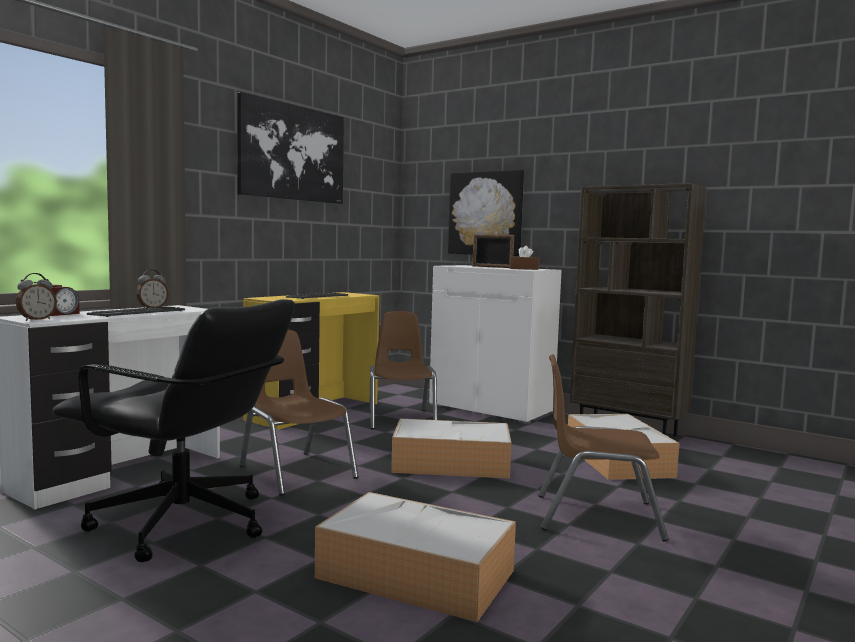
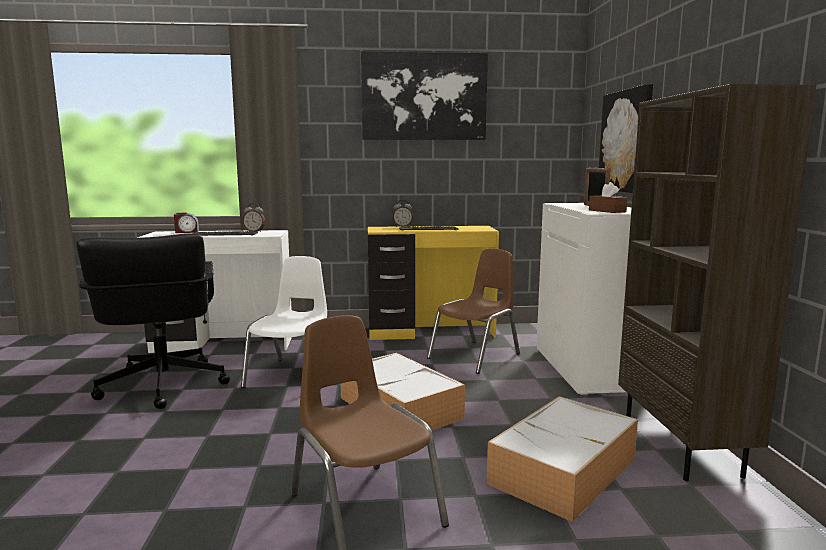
camera: 50 degrees right, 5 degrees up
alarm clock [16,273,57,321] -> alarm clock moved to [393,200,413,227]
brown chair [240,330,358,496] -> white chair [241,256,327,388]
storage box [315,492,516,622] -> none

